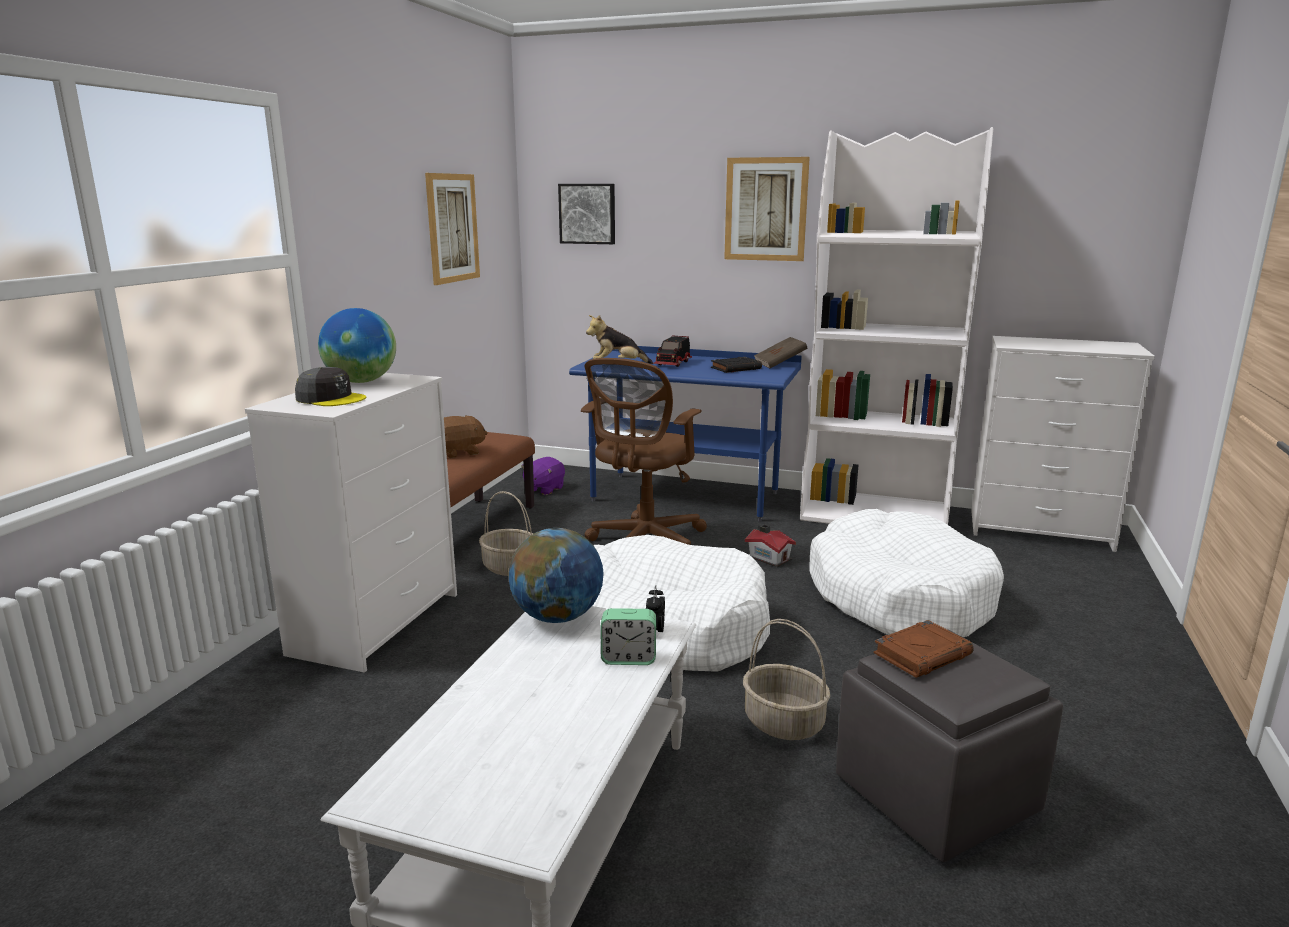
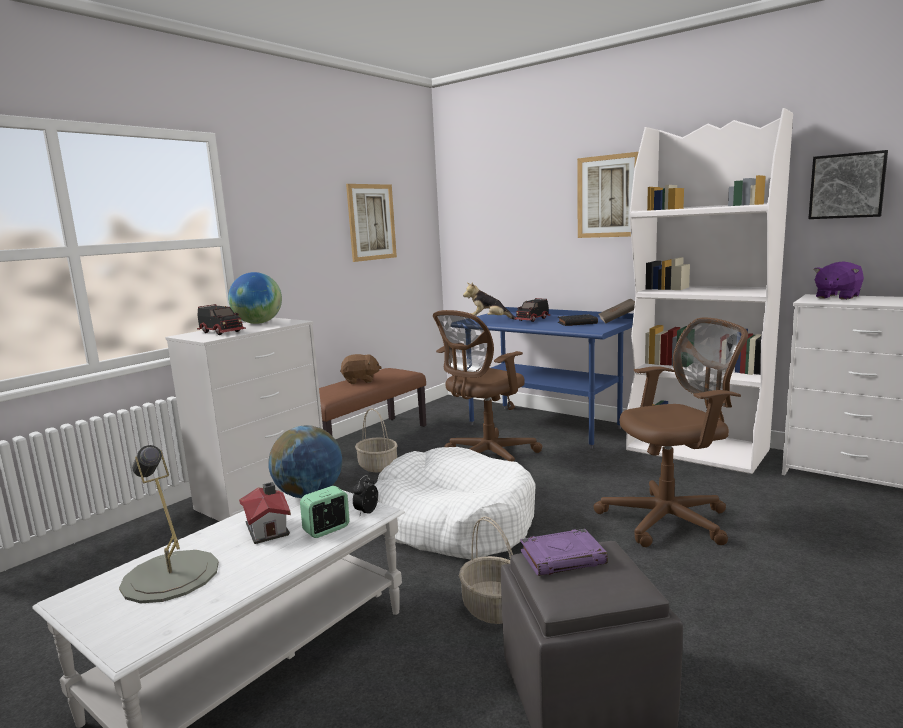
camera: 20 degrees right, 5 degrees down
grey cap [295,367,367,406] -> toy truck [197,304,246,335]
purple plush toy [521,457,565,495] -> purple plush toy moved to [813,261,864,300]
picture [558,184,615,244] -> picture moved to [808,150,888,219]
alarm clock [600,608,656,665] -> alarm clock turned 120 degrees clockwise [300,486,350,538]
toy house [745,524,796,567] -> toy house moved to [239,482,291,544]
white dog bed [810,509,1004,637] -> brown office chair [594,317,748,547]
brown book [874,620,973,678] -> purple book [520,529,608,576]
none -> grey table lamp [119,445,219,603]

